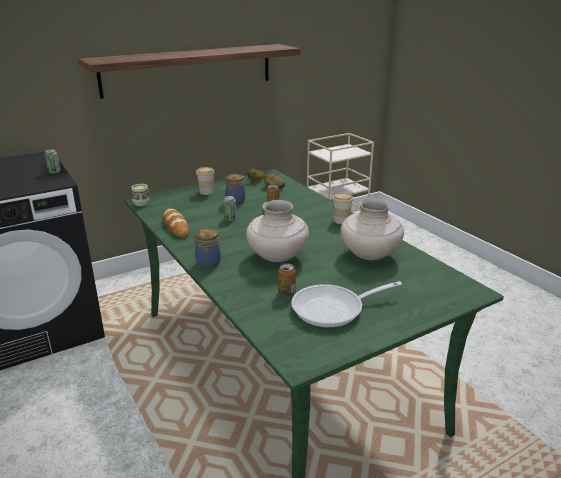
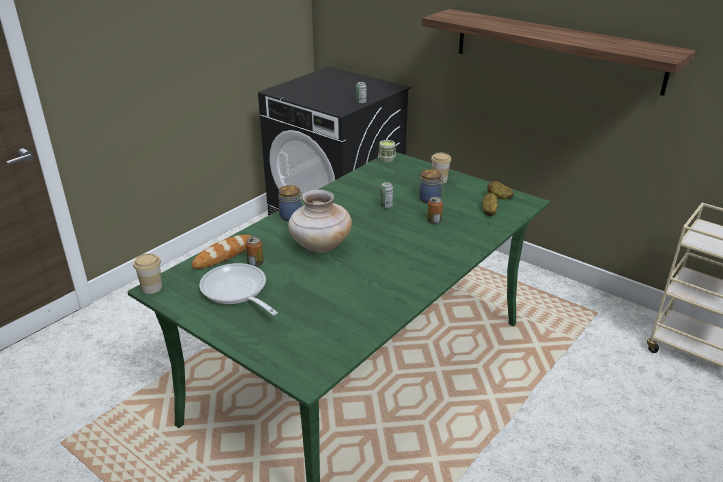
camera: 70 degrees right, 5 degrees up
bread [163,208,189,238] -> bread moved to [191,235,252,269]
cup [332,193,353,224] -> cup moved to [133,253,162,294]
beige vase [341,198,404,260] -> none

